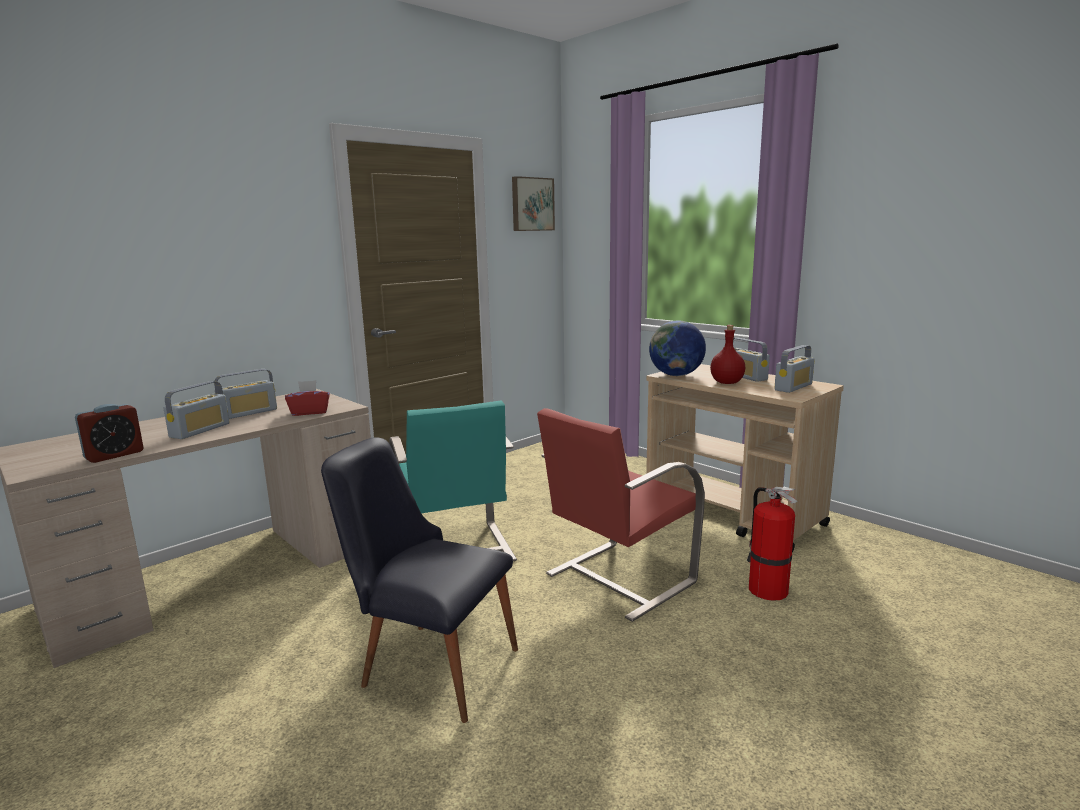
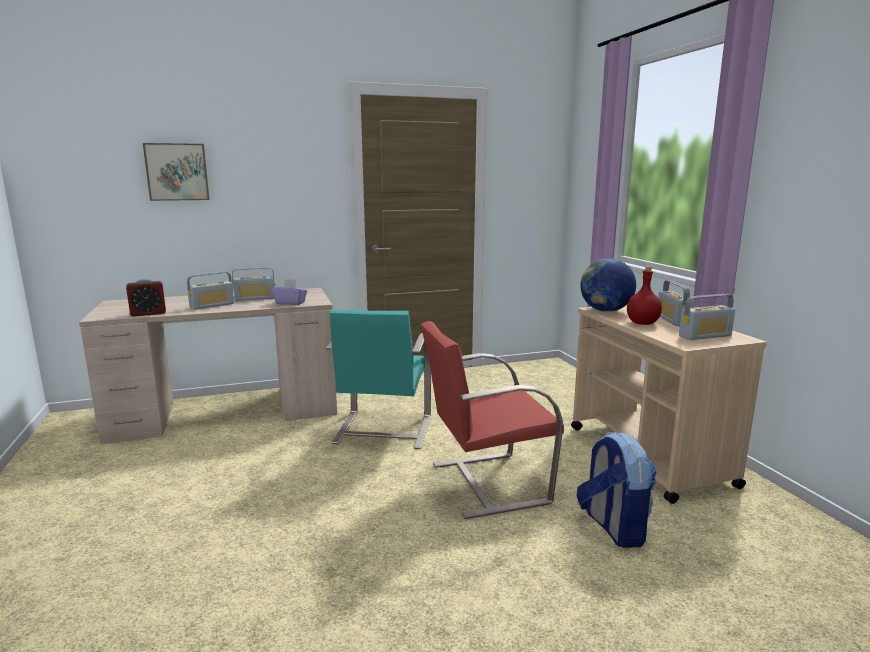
camera: 25 degrees right, 0 degrees up
red tissue box [285,380,330,416] -> purple tissue box [272,279,307,305]
black chair [321,437,518,723] -> none
picture [512,176,555,231] -> picture moved to [143,143,210,201]
fire extinguisher [747,487,797,601] -> backpack [577,432,657,547]

